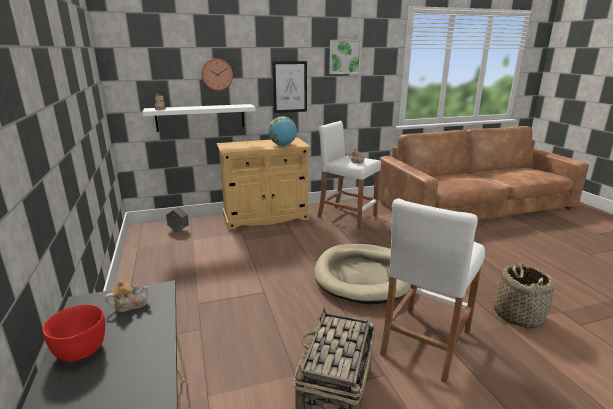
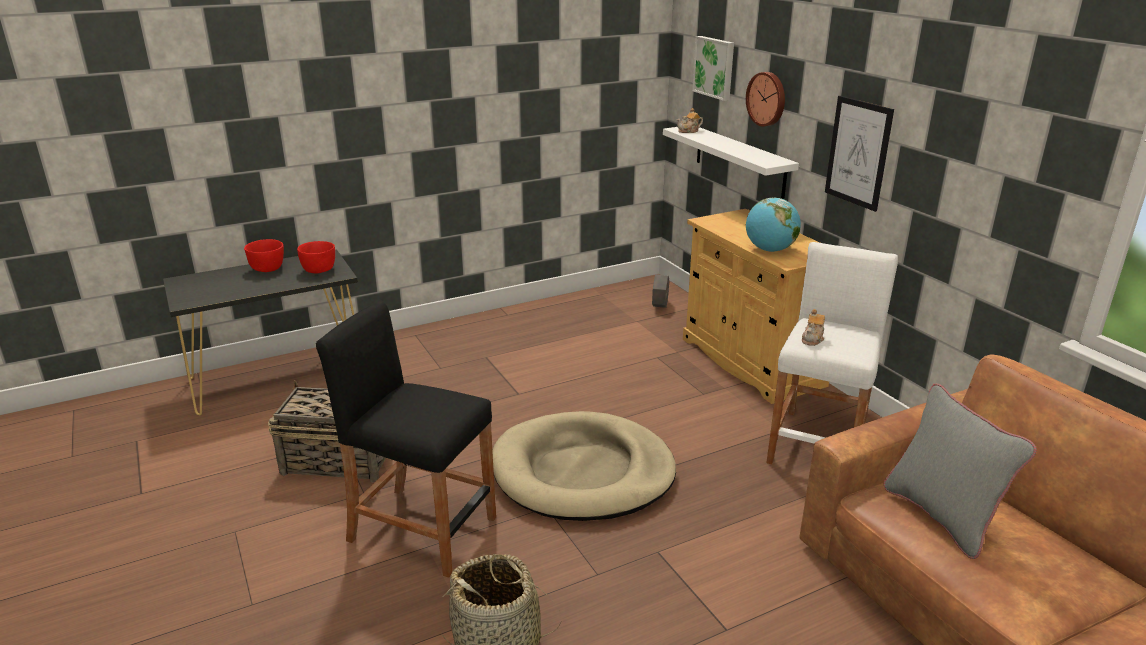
camera: 80 degrees right, 5 degrees up
teapot [105,280,149,312] -> red bowl [297,241,335,274]
picture [329,40,361,74] -> picture moved to [692,36,734,101]
white stool [380,198,485,383] -> black stool [316,300,496,578]
none -> grey pillow [884,383,1037,559]

